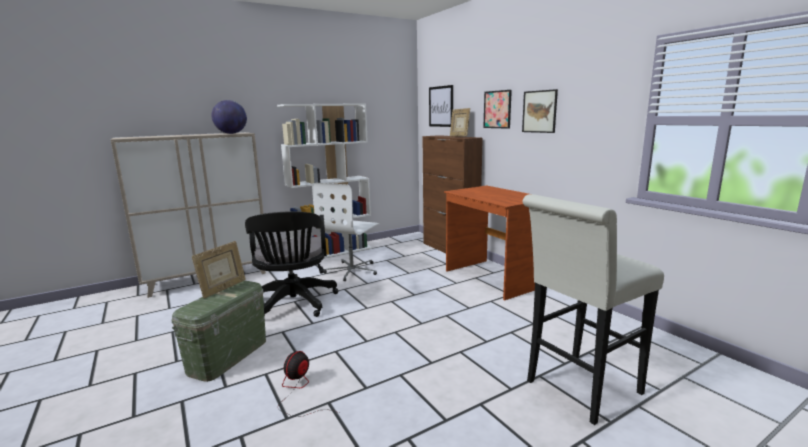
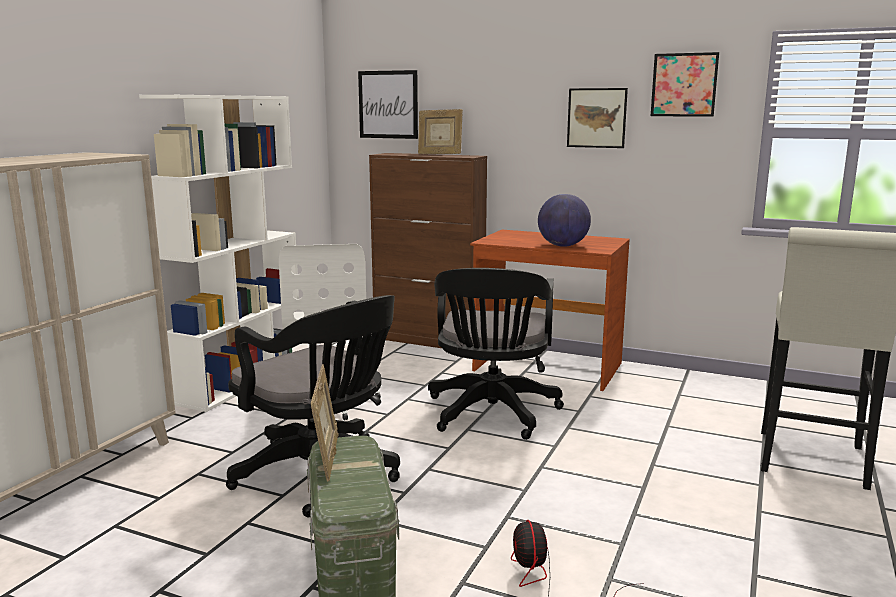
camera: 35 degrees left, 0 degrees up
globe [212,100,247,134] -> globe moved to [538,194,591,247]
picture [484,90,512,129] -> picture moved to [651,52,719,117]
none -> black office chair [428,268,564,440]

